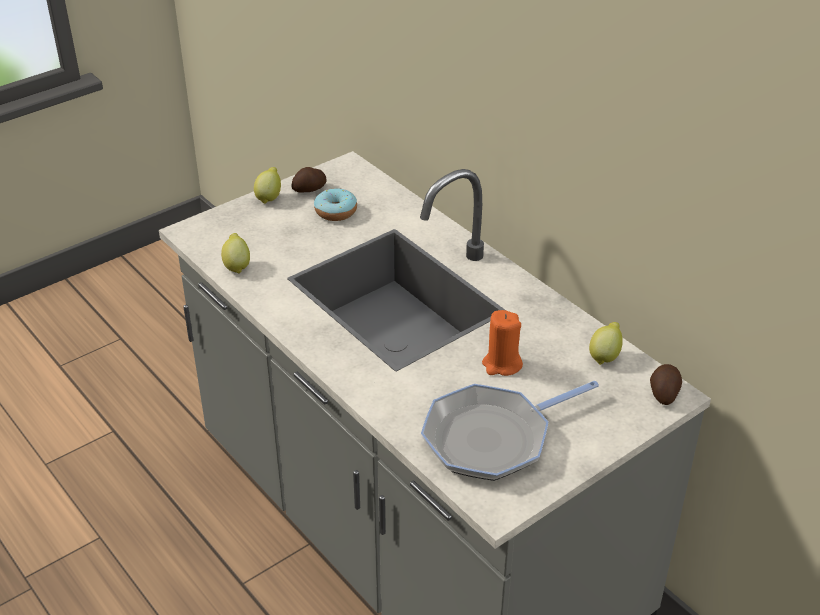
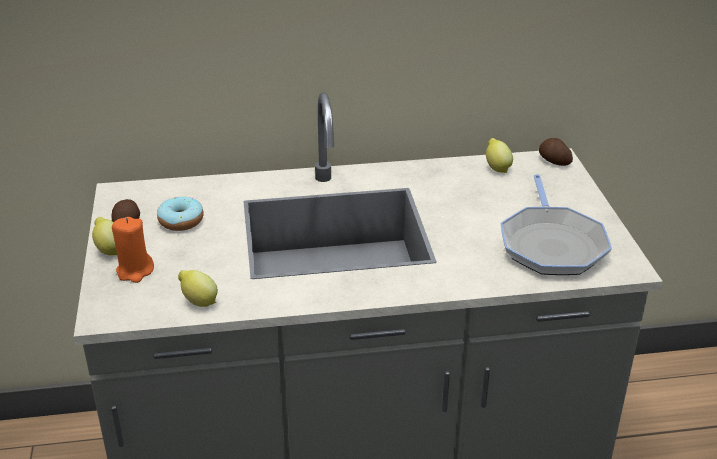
camera: 60 degrees left, 5 degrees down
orange candle [482,310,523,376] -> orange candle moved to [112,217,154,283]

